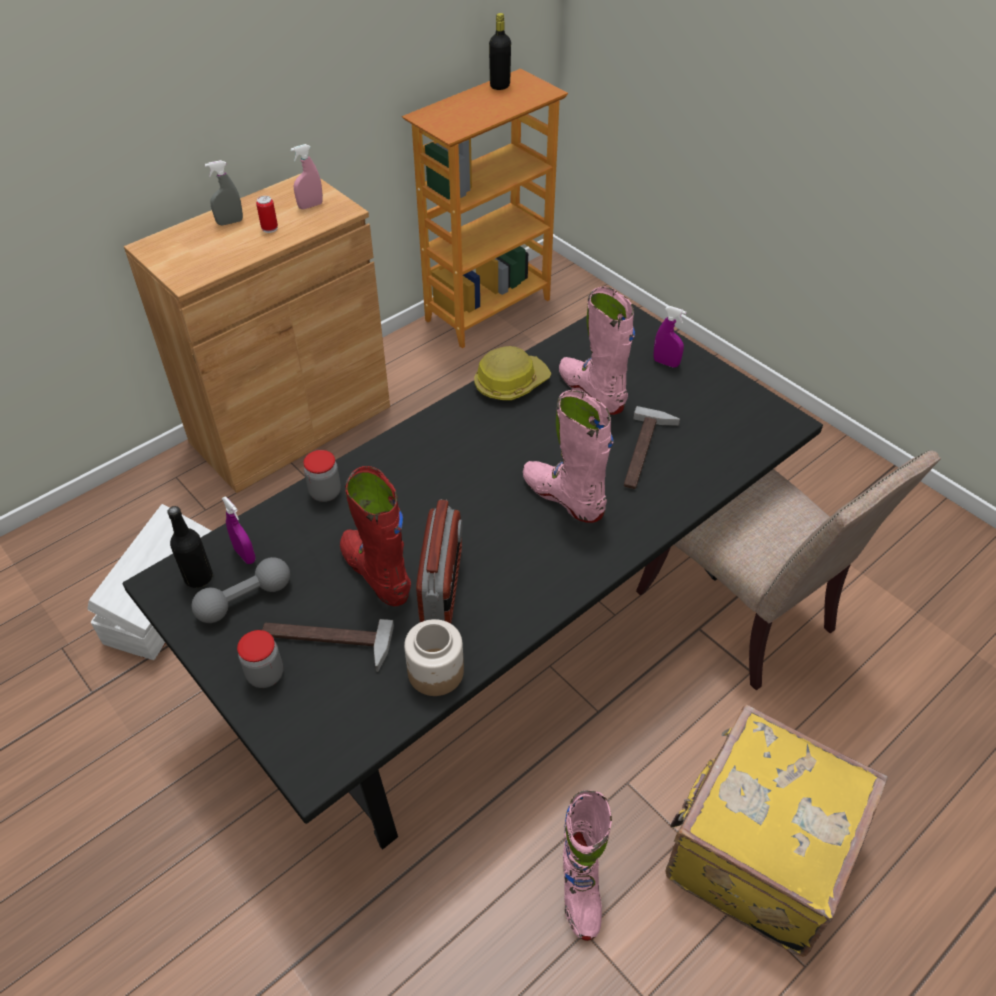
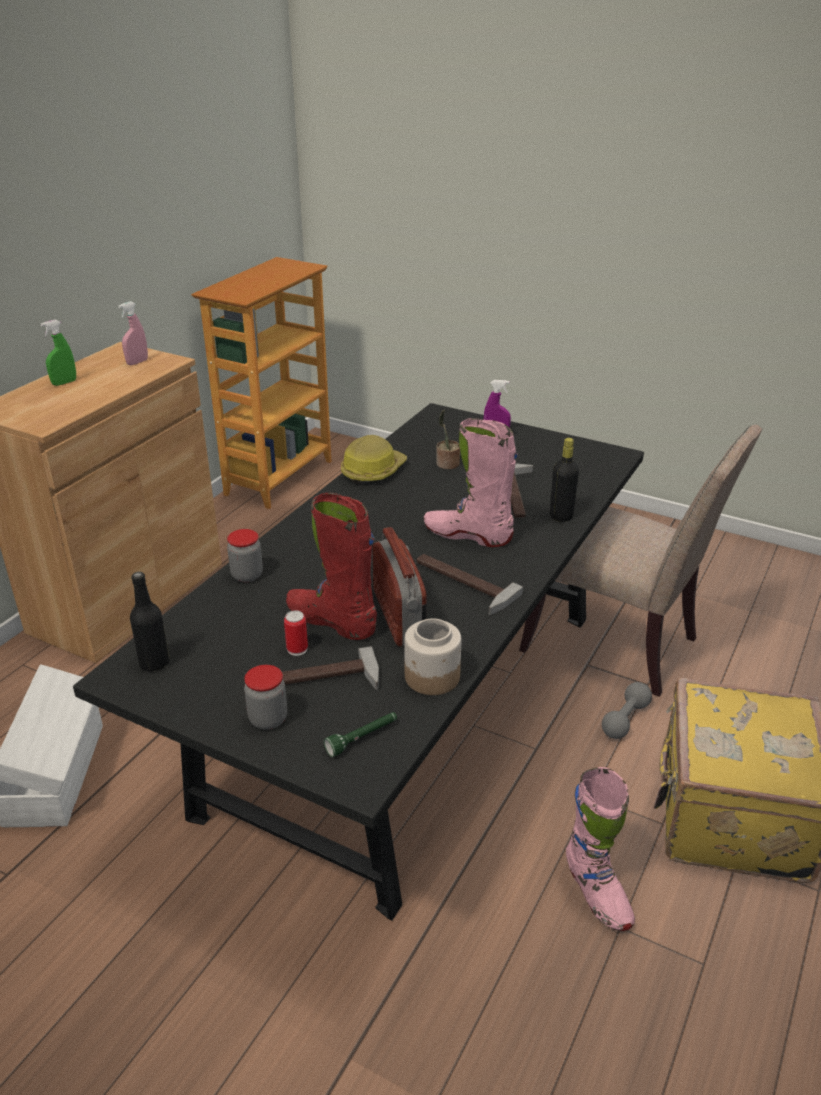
camera: 20 degrees left, 15 degrees down
grey dumbbell [192,557,290,623] -> grey dumbbell moved to [602,682,652,739]
grey spray bottle [205,160,243,225] -> green spray bottle [41,320,76,386]
purple spray bottle [222,496,256,564] -> none
can [256,196,278,233] -> can moved to [284,610,308,656]
black bottle [489,13,511,90] -> black bottle moved to [550,438,579,522]
pink boot [559,287,635,415] -> potted plant [436,410,460,469]
none -> green flashlight [324,712,397,757]
none -> hammer [417,554,523,615]

